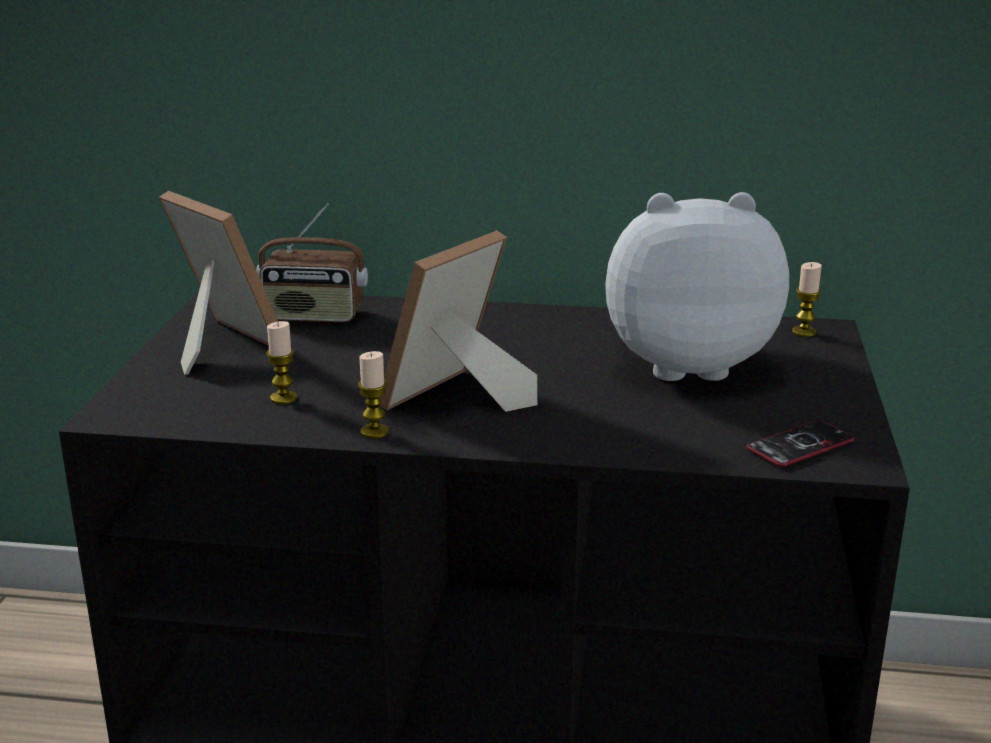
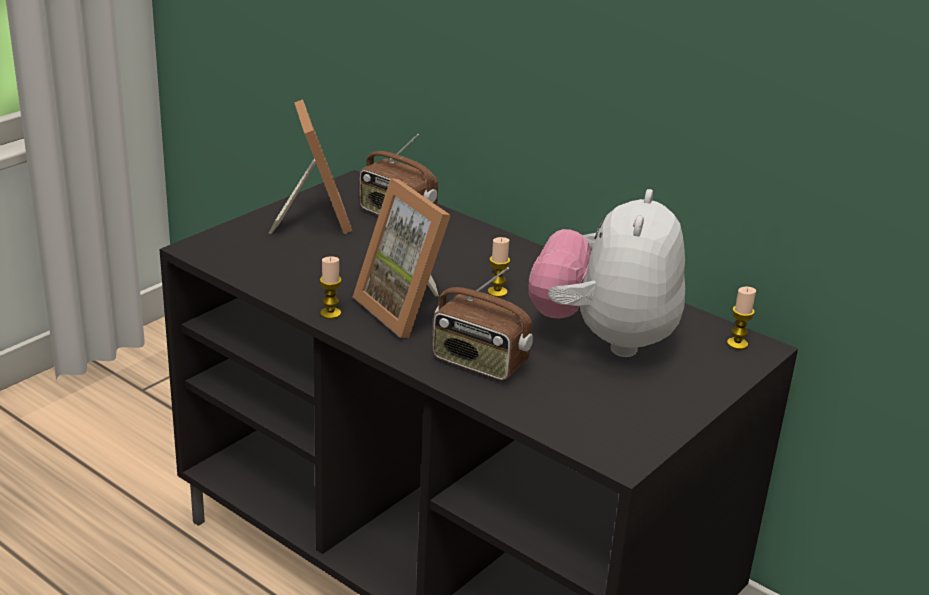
camera: 30 degrees right, 5 degrees up
candle [266,321,297,404] -> candle moved to [488,237,510,298]
picture frame [379,230,537,412] -> picture frame turned 105 degrees counterclockwise [353,178,451,338]
plush toy [605,192,789,381] -> plush toy turned 105 degrees counterclockwise [528,189,685,357]
phone [747,420,854,467] -> none
none -> radio [432,267,533,381]

